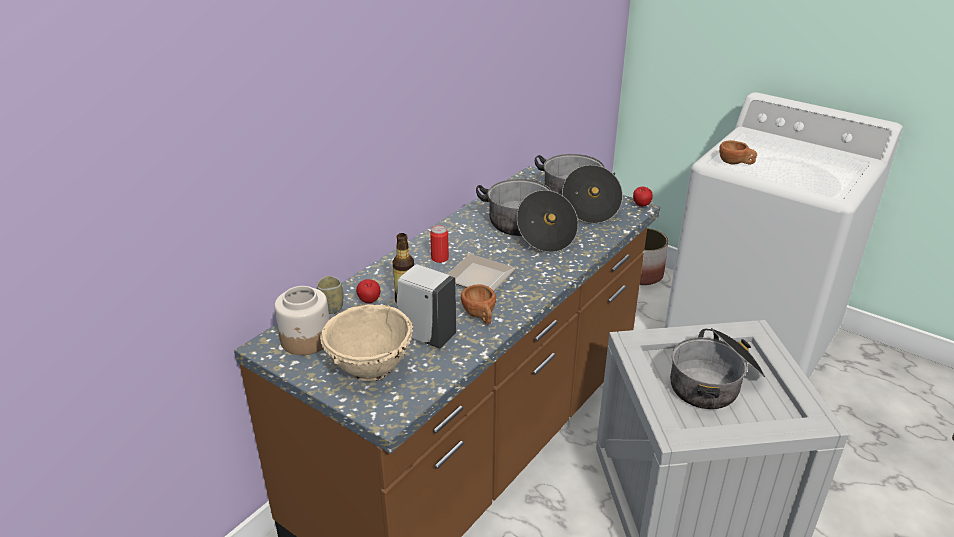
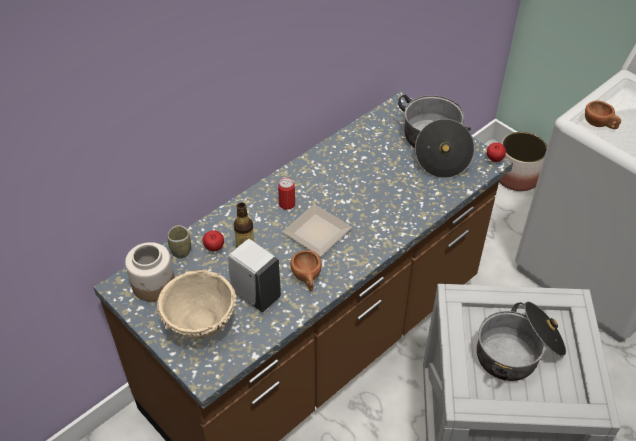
camera: 10 degrees right, 15 degrees up
cooking pot [476,179,578,253] -> none

